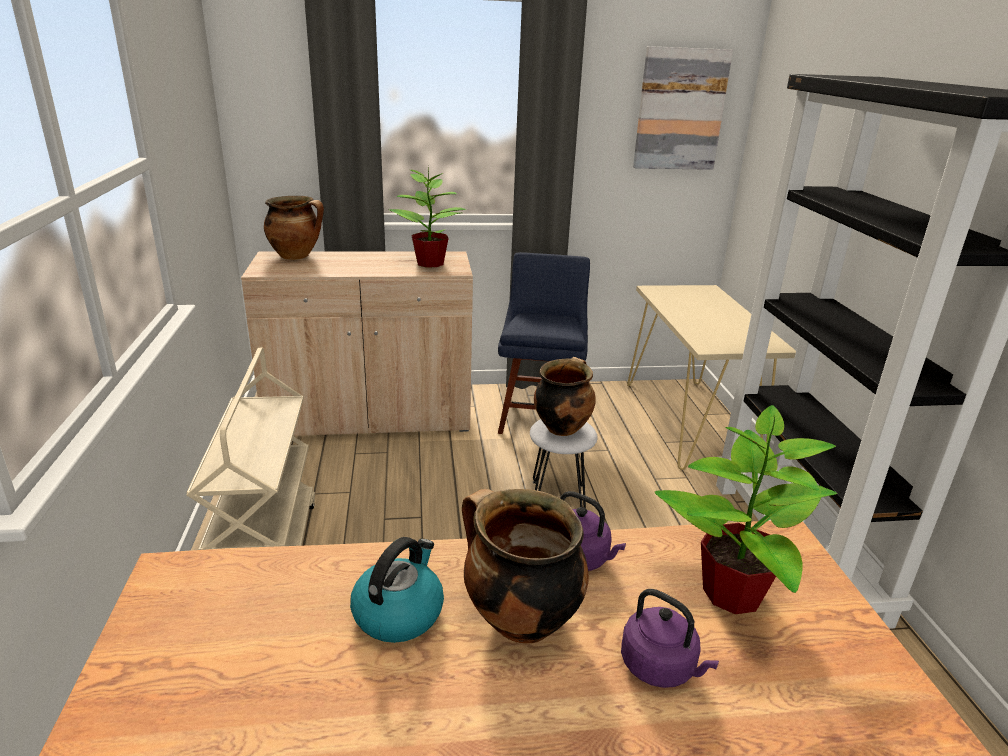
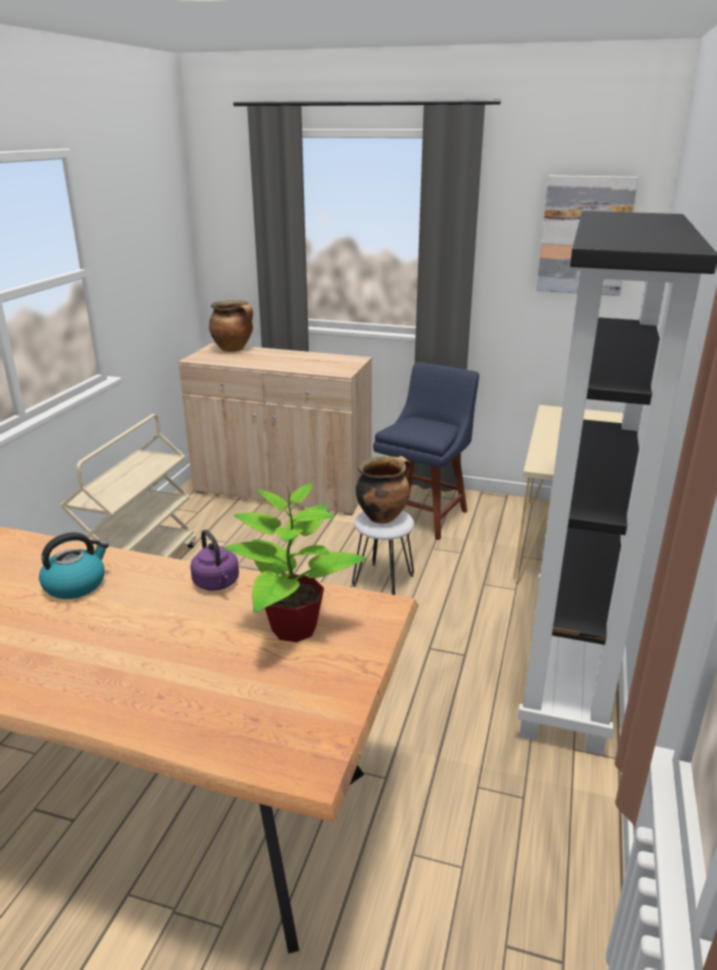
camera: 25 degrees right, 0 degrees up
potted plant [389,163,466,268] -> none
cooking pot [462,489,589,644] -> none
purple kettle [621,589,719,688] -> none

